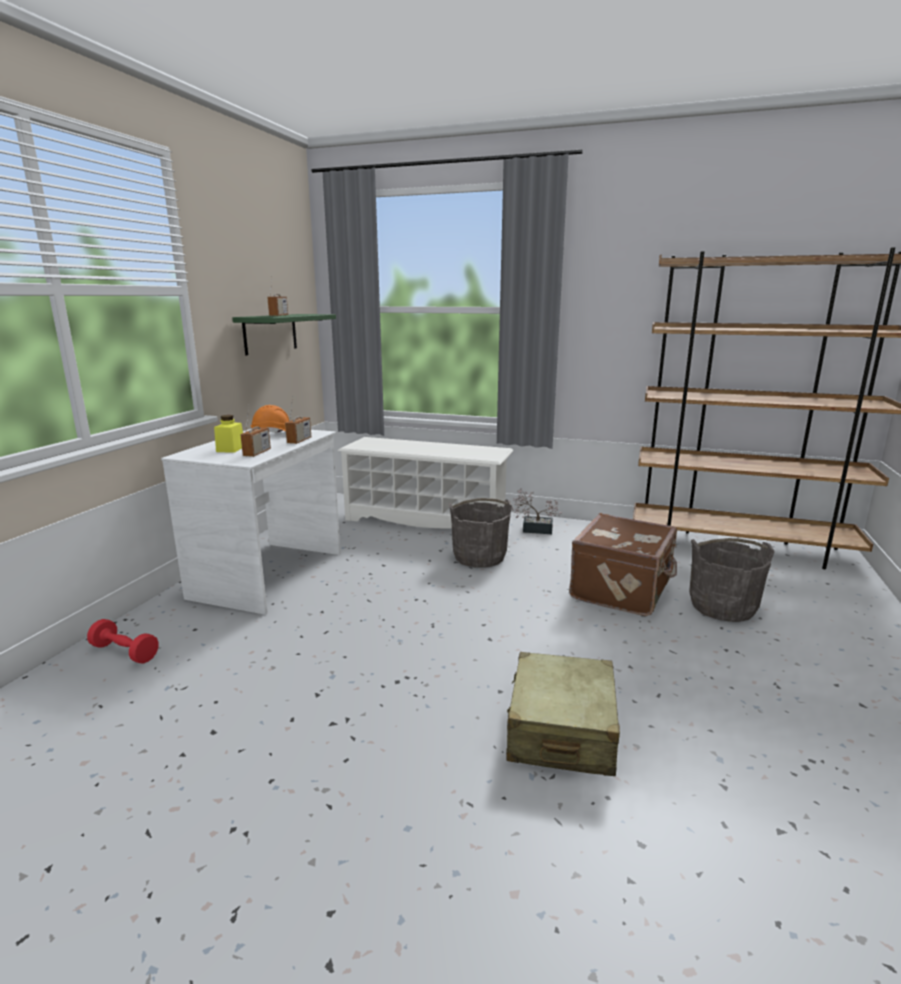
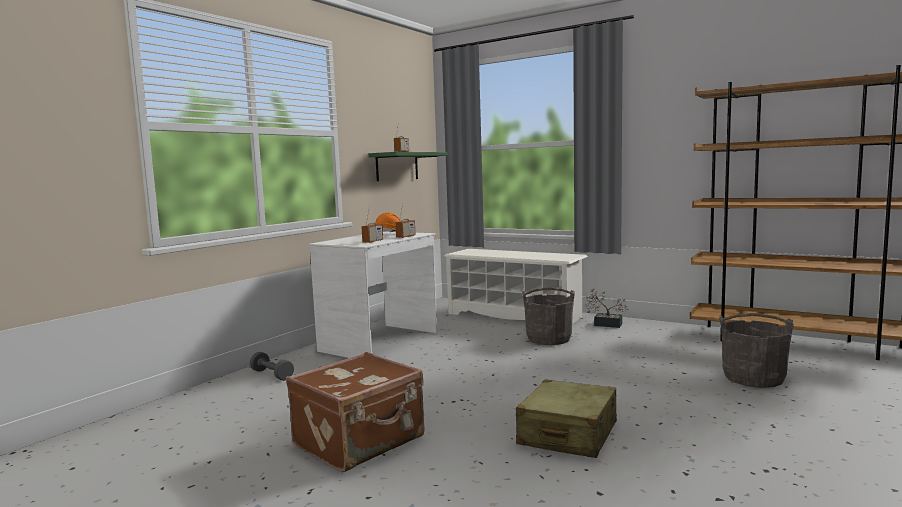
camera: 15 degrees right, 10 degrees down
red dumbbell [87,619,159,664] -> grey dumbbell [250,352,294,381]
yellow jar [214,415,243,453] -> none
brown suitcase [569,513,677,616] -> brown suitcase moved to [286,352,425,472]

